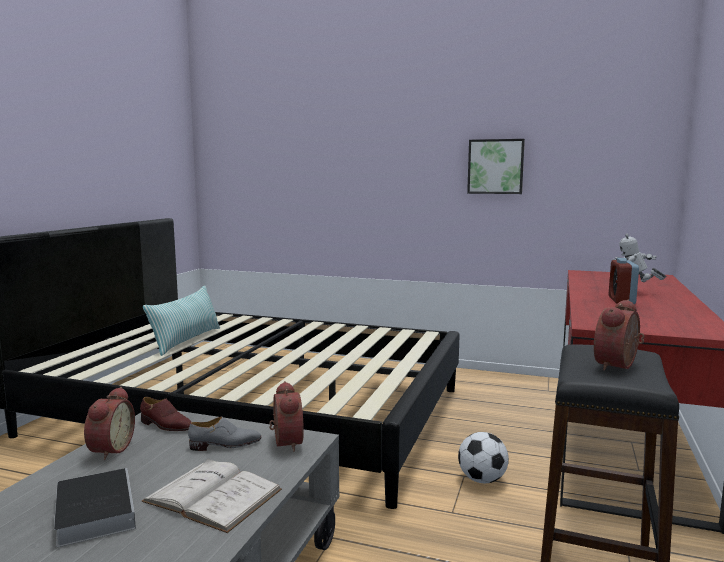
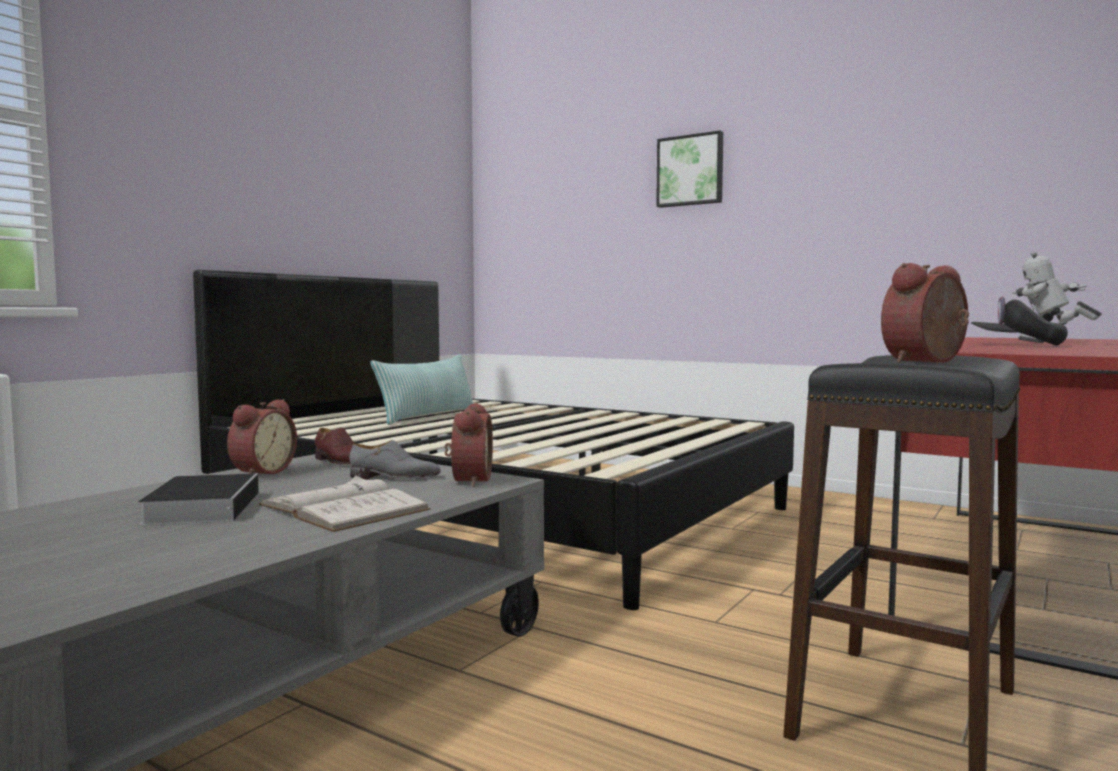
camera: 15 degrees right, 5 degrees down
football [458,432,509,484] -> none
picture [467,139,525,194] -> picture moved to [656,131,723,208]
alarm clock [609,258,639,304] -> black cap [971,297,1068,346]

